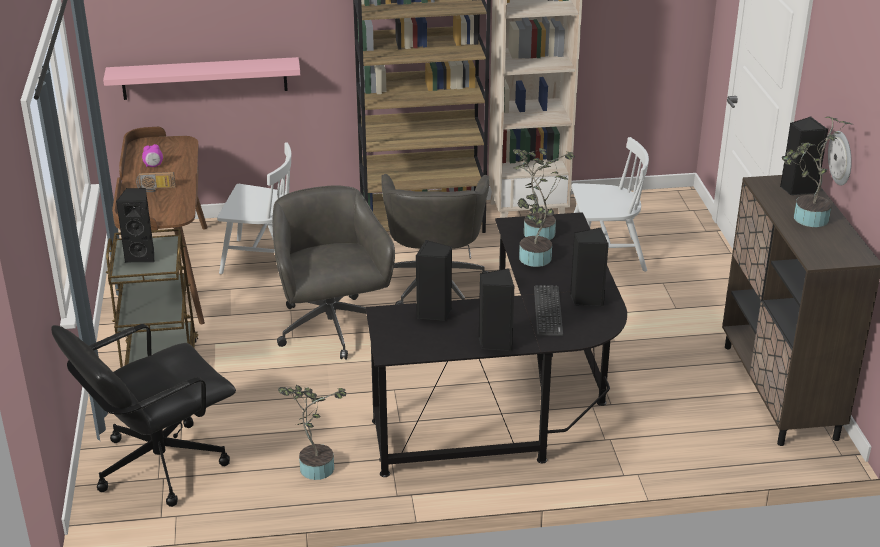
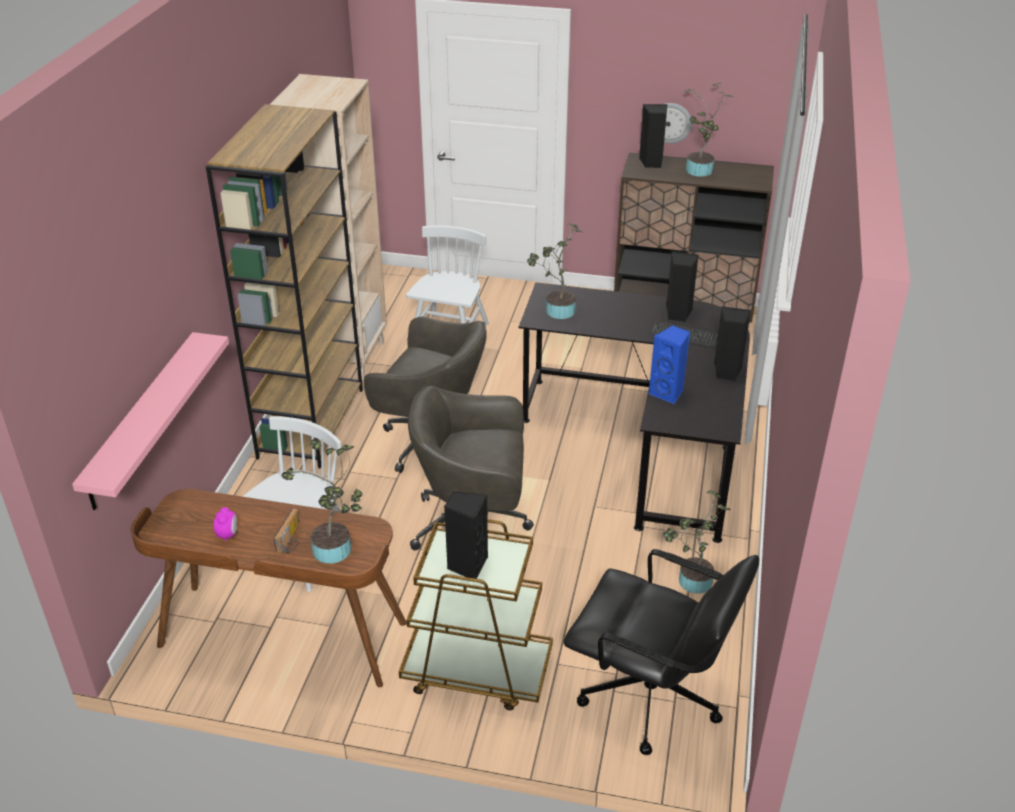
camera: 70 degrees left, 5 degrees up
black office chair [51,324,236,507] -> black office chair turned 45 degrees counterclockwise [563,549,759,755]
black speaker [416,240,452,321] -> blue speaker [649,325,690,404]
potted plant [513,160,568,267] -> potted plant moved to [282,439,363,564]

